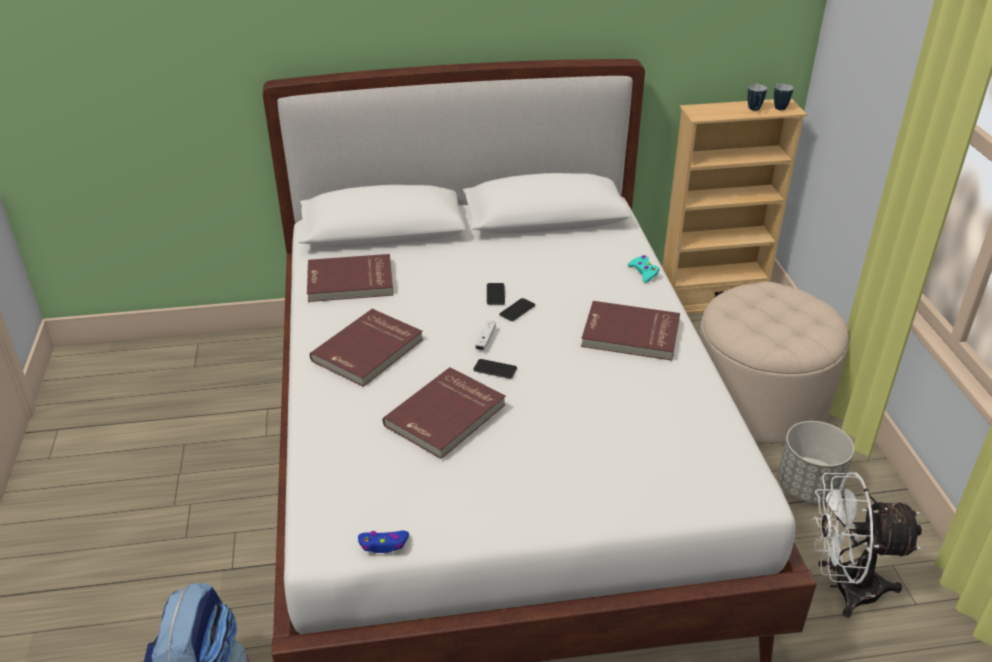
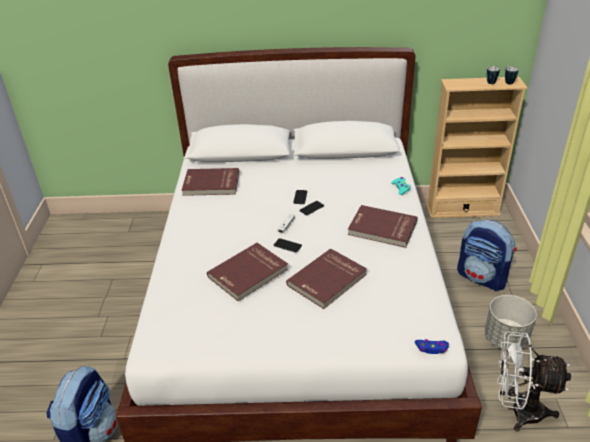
camera: 10 degrees right, 0 degrees up
red book [310,309,423,387] -> red book moved to [286,249,367,309]
blue game controller [358,531,409,553] -> blue game controller moved to [415,339,449,354]
beige ottoman [699,282,849,444] -> backpack [457,220,517,291]

